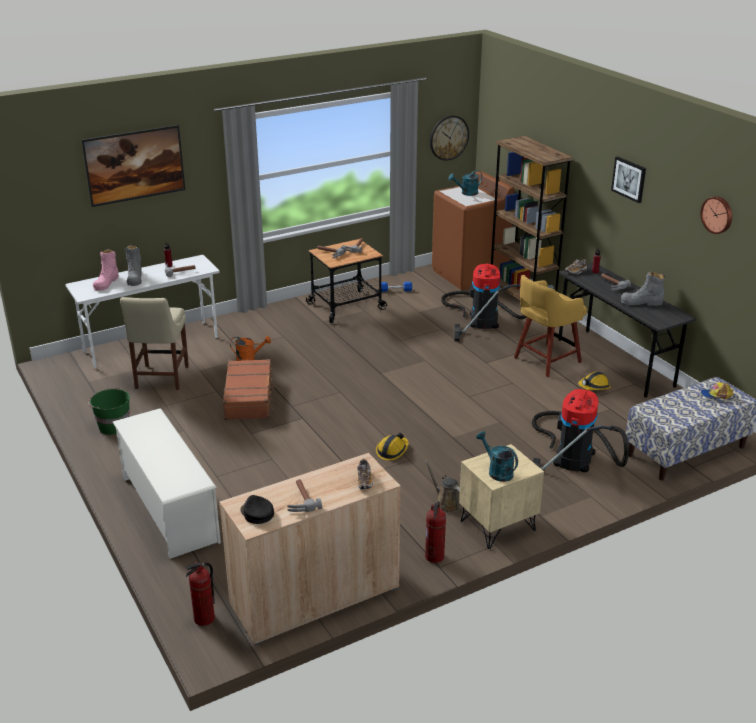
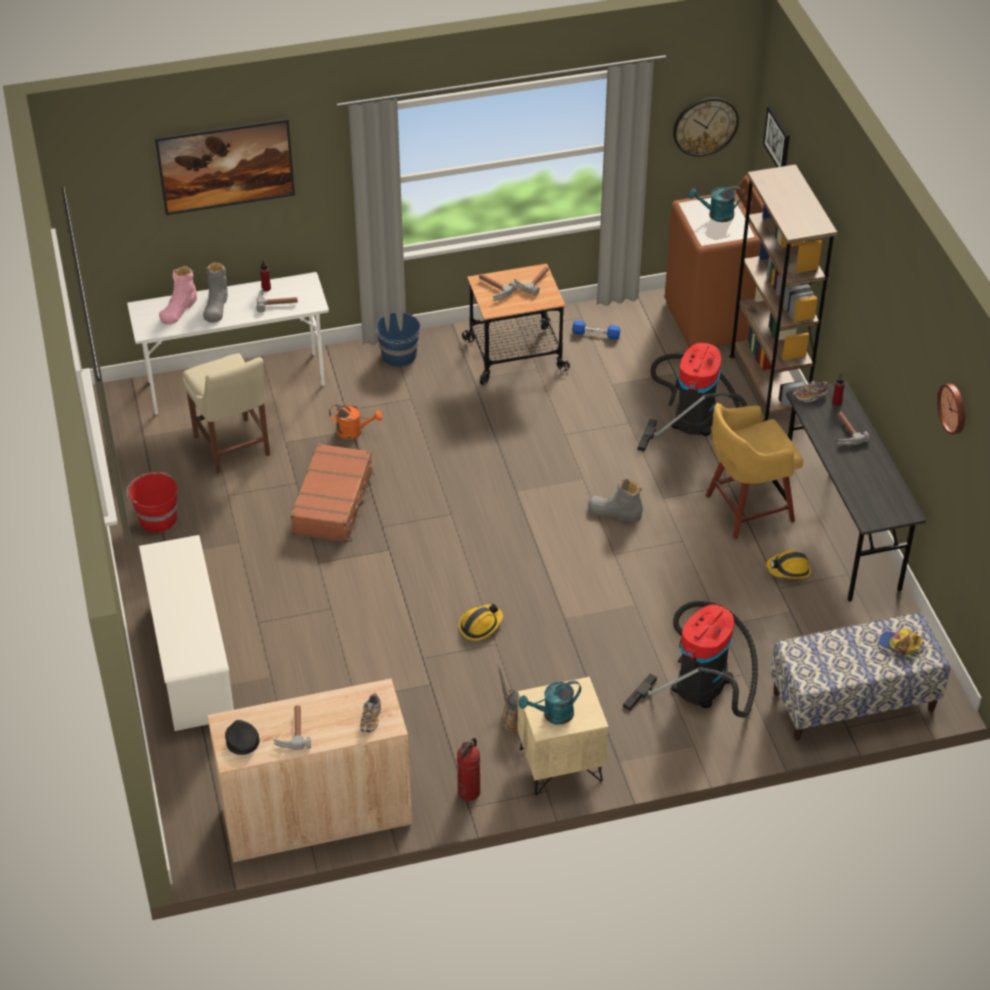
camera: 15 degrees right, 15 degrees up
green bucket [88,388,130,435] -> red bucket [127,472,178,532]
beige chair [120,297,189,390] -> beige chair turned 45 degrees counterclockwise [183,353,270,474]
fire extinguisher [185,562,215,626] -> none
turquoise watering can [476,431,518,482] -> turquoise watering can turned 90 degrees counterclockwise [518,681,581,724]
picture [611,157,646,203] -> picture moved to [763,106,790,167]
grey boot [621,271,665,306] -> grey boot moved to [588,479,643,522]
none -> blue bucket [376,313,422,367]

